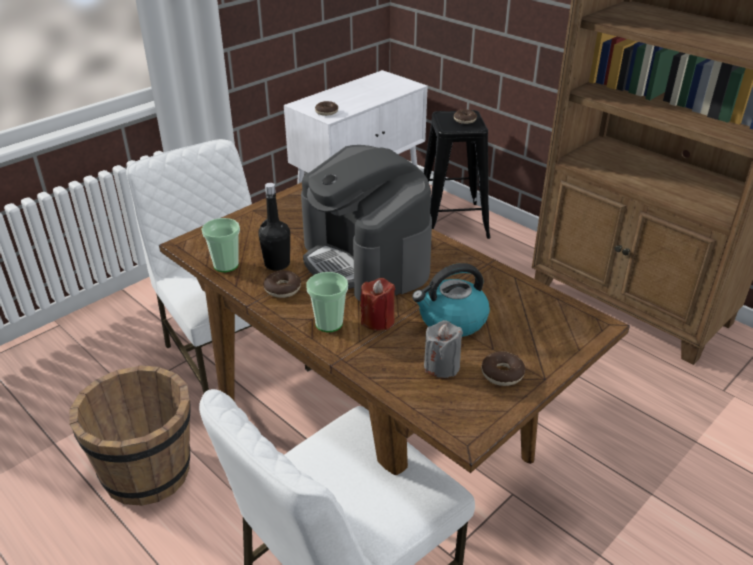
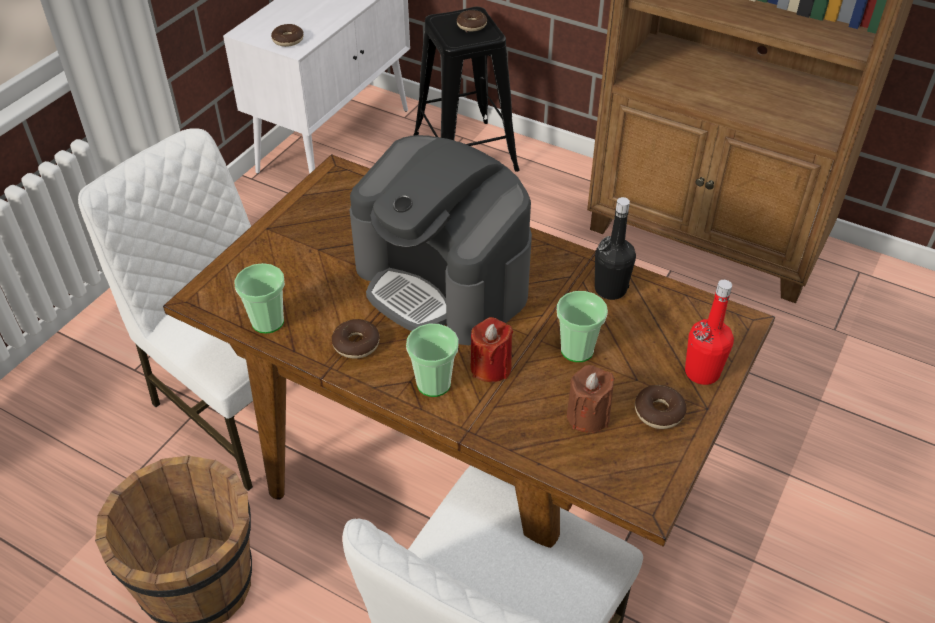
camera: 15 degrees left, 10 degrees up
black bottle [258,183,290,271] -> black bottle moved to [595,197,636,300]
kettle [412,263,490,337] -> cup [557,291,608,362]
grey candle [424,320,463,378] -> brown candle [567,365,615,433]
none -> red bottle [685,280,734,385]

